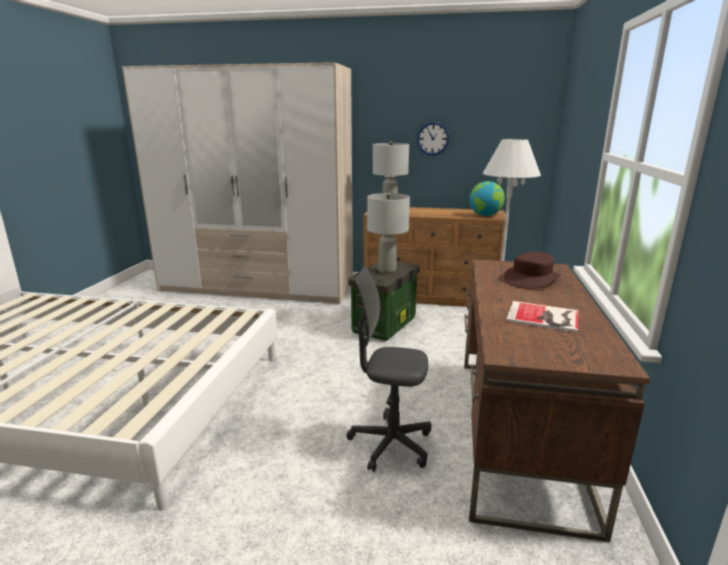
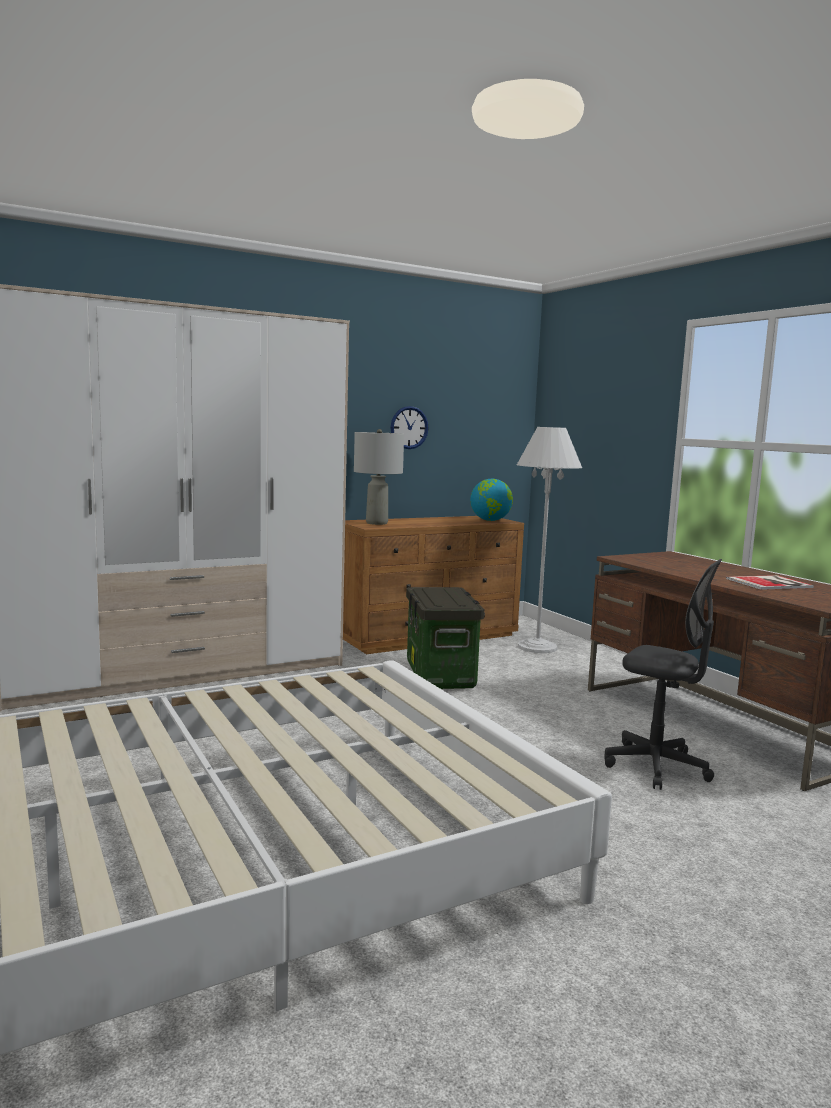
camera: 40 degrees left, 10 degrees down
grey office chair [346,267,431,472] -> grey office chair turned 120 degrees counterclockwise [604,559,722,790]
grey table lamp [367,193,410,274] -> none
brown hat [504,252,561,289] -> none

